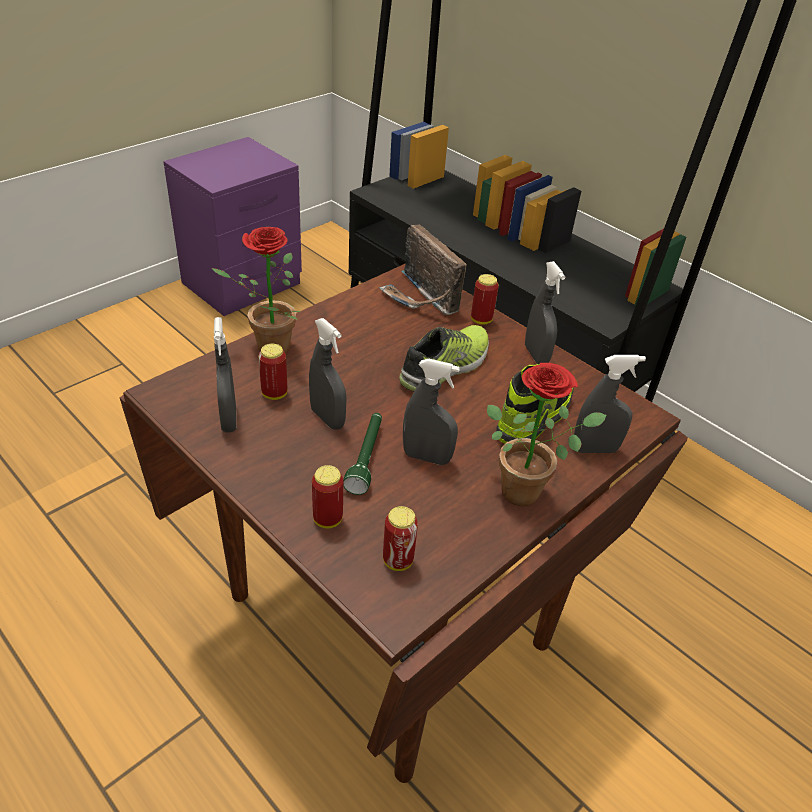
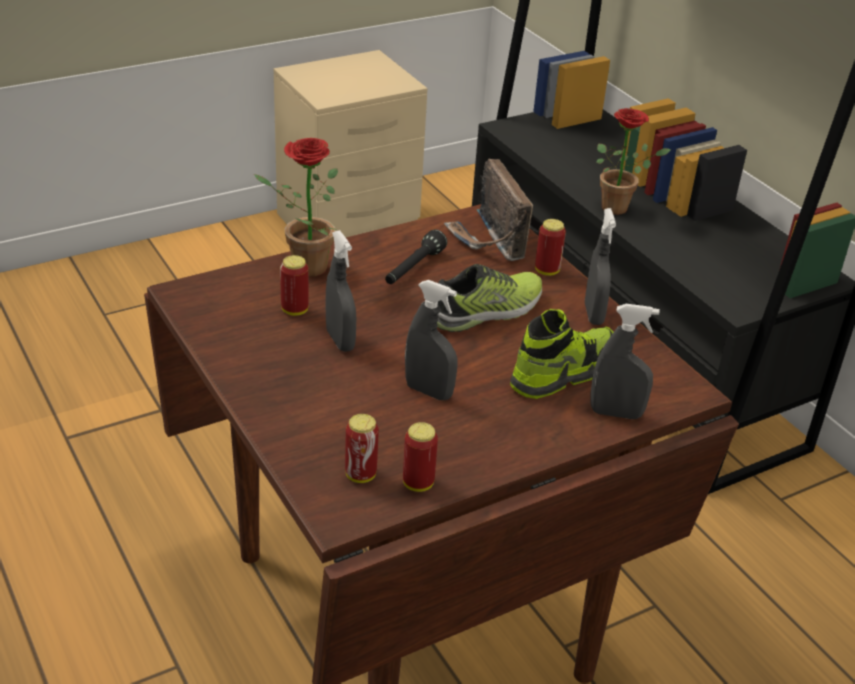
camera: 15 degrees right, 5 degrees down
purple nightstand [163,137,302,316] -> beige nightstand [274,50,428,237]
grey spray bottle [214,317,236,433] -> none
can [312,465,343,528] -> can moved to [403,422,438,492]
green flashlight [343,413,382,495] -> none
potted plant [487,363,607,506] -> potted plant moved to [596,108,671,215]
none -> black flashlight [385,230,447,284]

